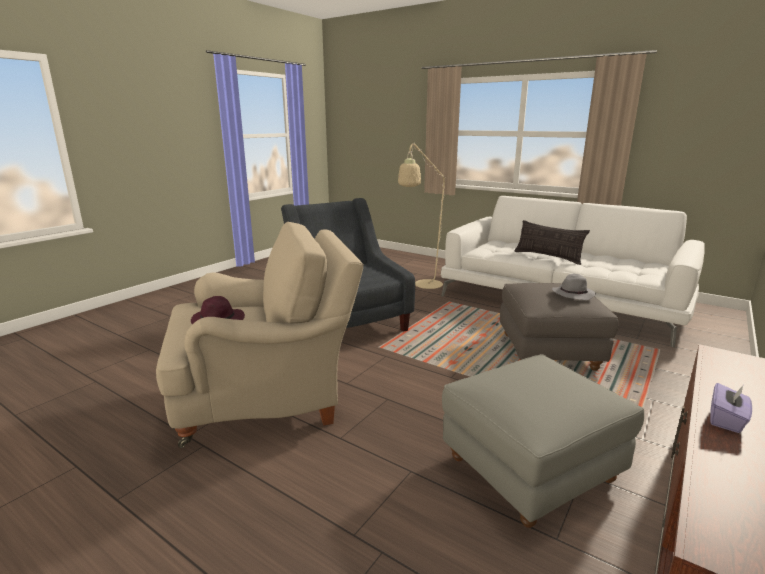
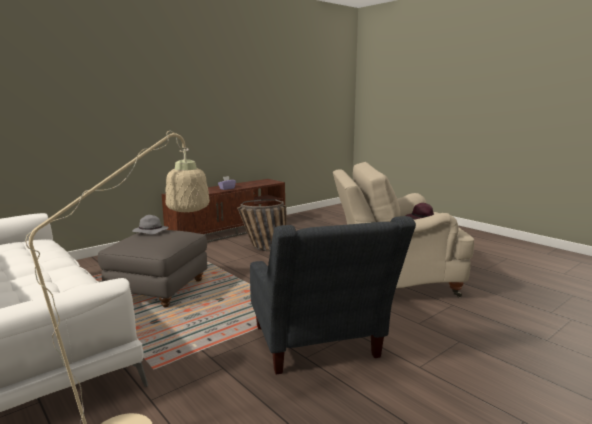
camera: 165 degrees left, 5 degrees down
grey ottoman [442,354,644,528] -> basket [237,199,287,251]
pillow [514,220,590,265] -> none

